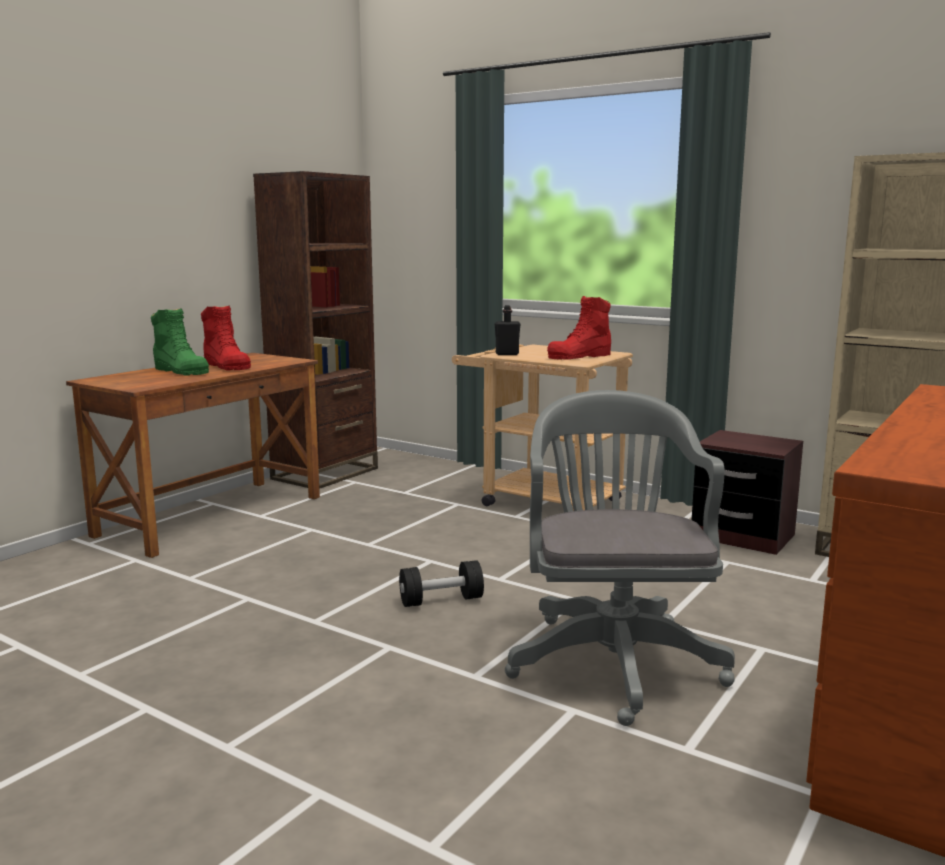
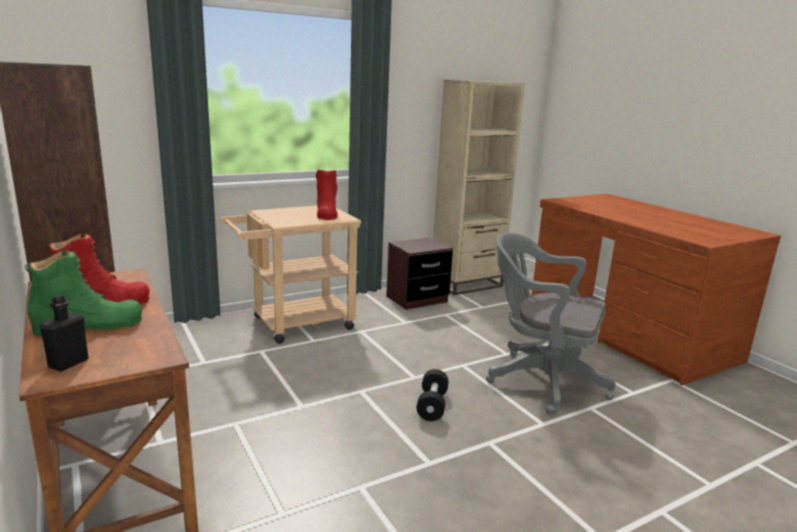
camera: 65 degrees left, 5 degrees up
black bottle [494,305,521,355] -> black bottle moved to [40,295,88,371]

